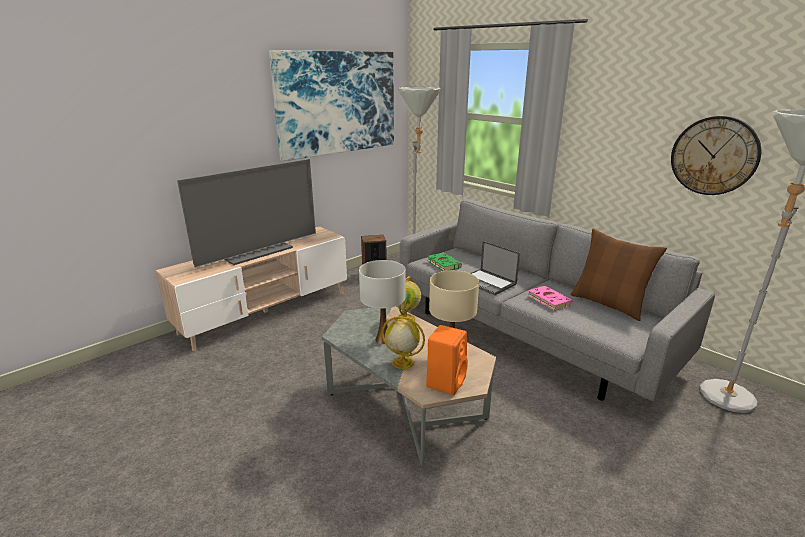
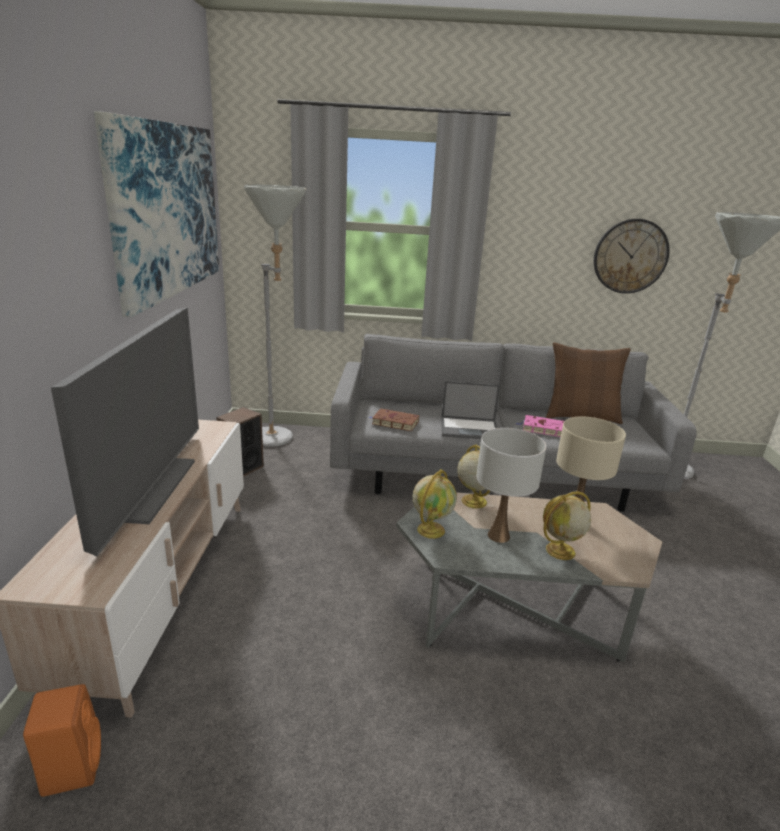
camera: 45 degrees left, 0 degrees up
orange speaker [426,325,468,395] -> orange speaker moved to [23,684,101,797]
green book [427,253,462,271] -> brown book [369,408,419,431]
none -> globe [413,469,457,539]

